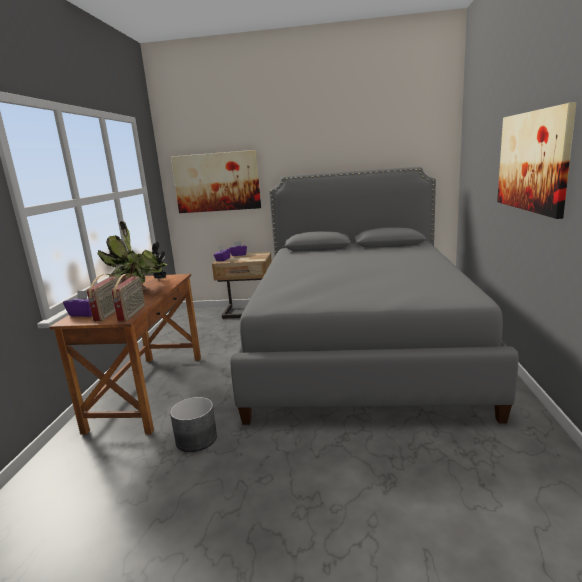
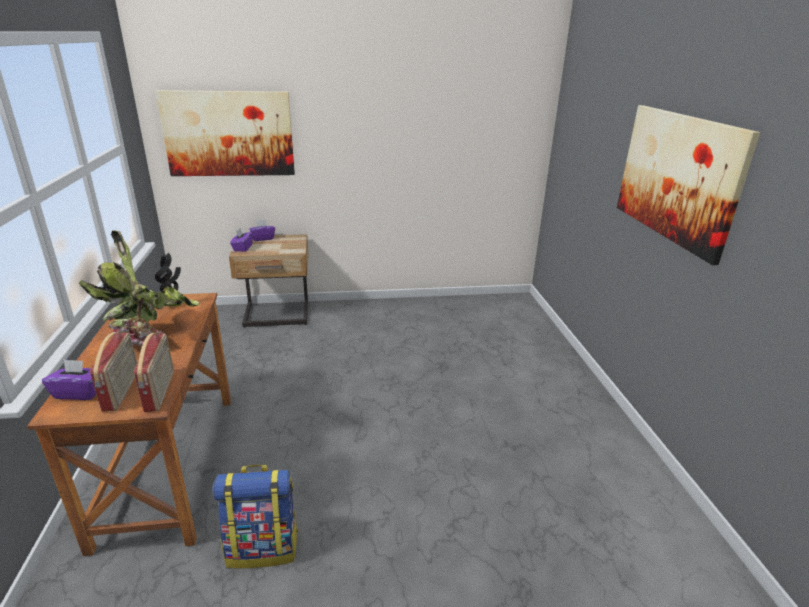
camera: 15 degrees left, 10 degrees up
grey planter [170,397,217,452] -> backpack [213,465,298,568]
grey bed [230,167,518,425] -> none

